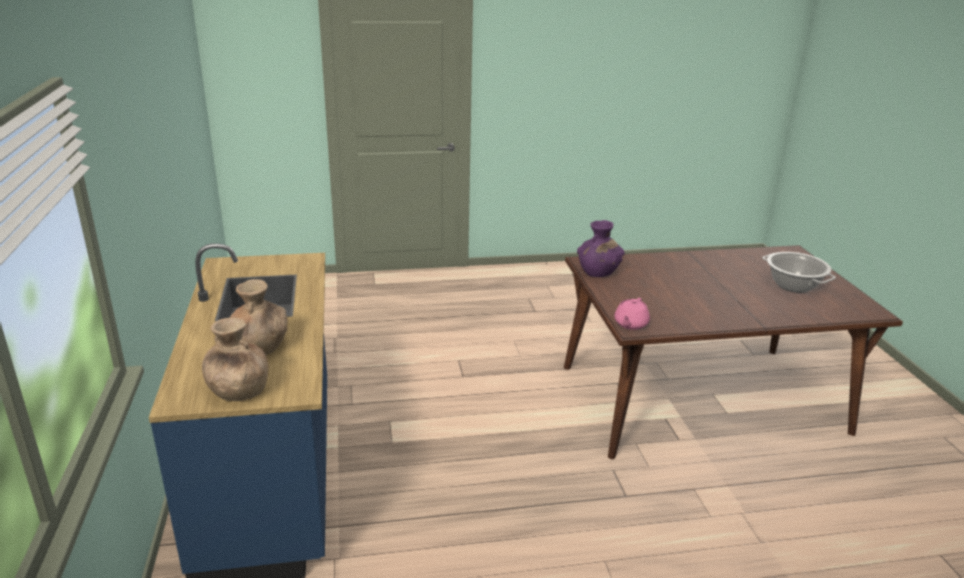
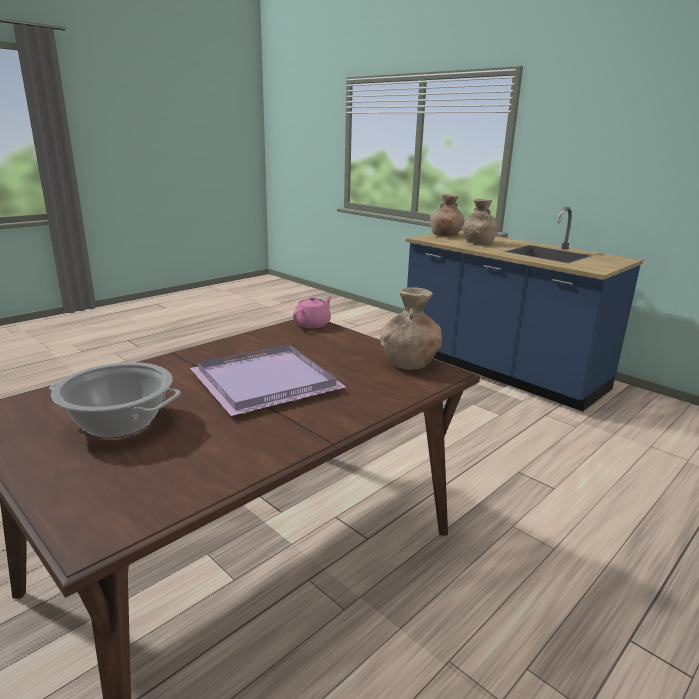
camera: 145 degrees right, 5 degrees down
purple vase [577,220,625,277] -> brown vase [380,288,442,370]
pink teapot [614,298,650,330] -> pink teapot turned 45 degrees clockwise [293,296,332,328]
none -> purple tray [190,345,346,416]

